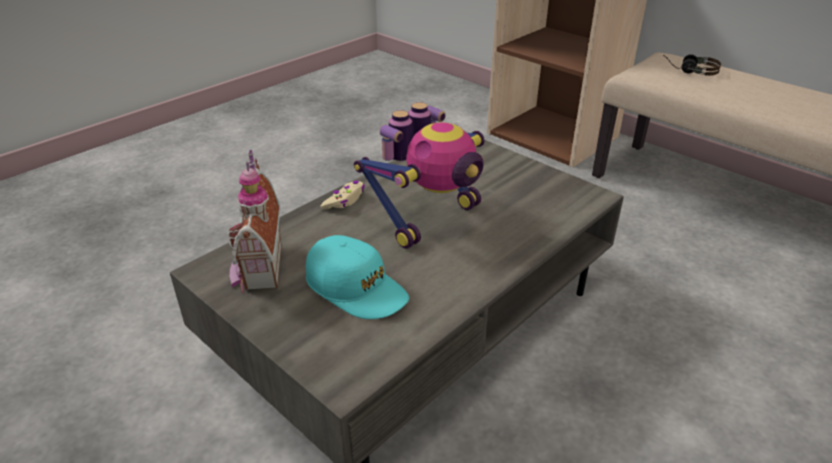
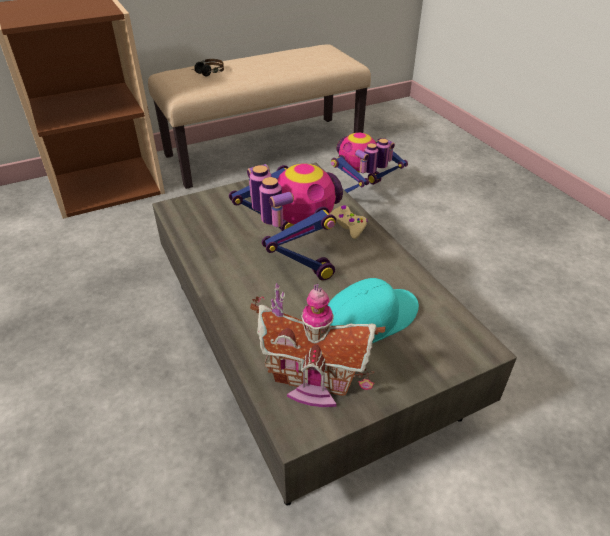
camera: 70 degrees left, 5 degrees up
beige game controller [320,181,365,209] -> beige game controller moved to [330,205,368,239]
none -> toy robot [331,133,408,193]

